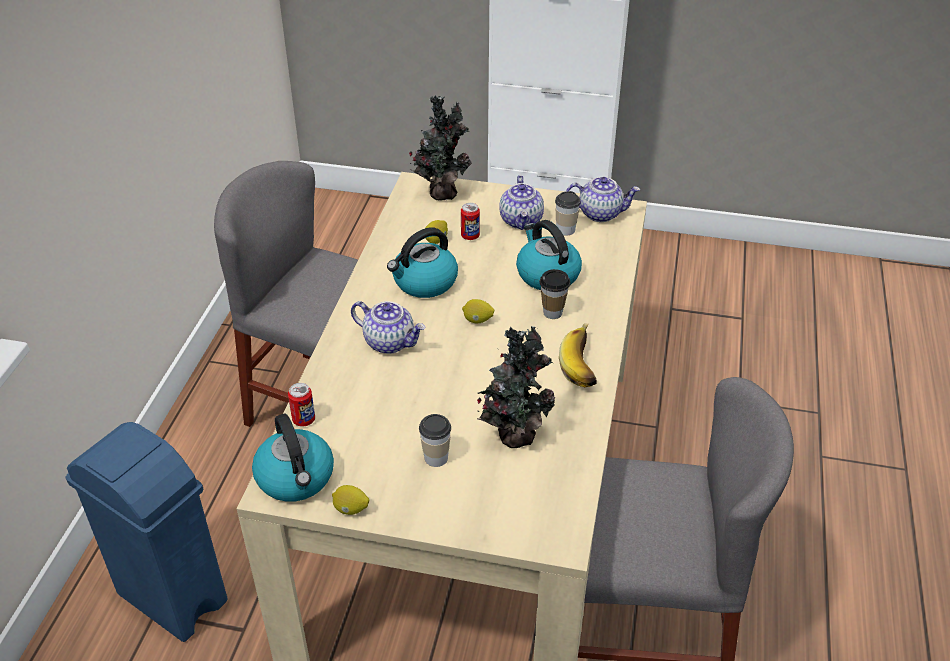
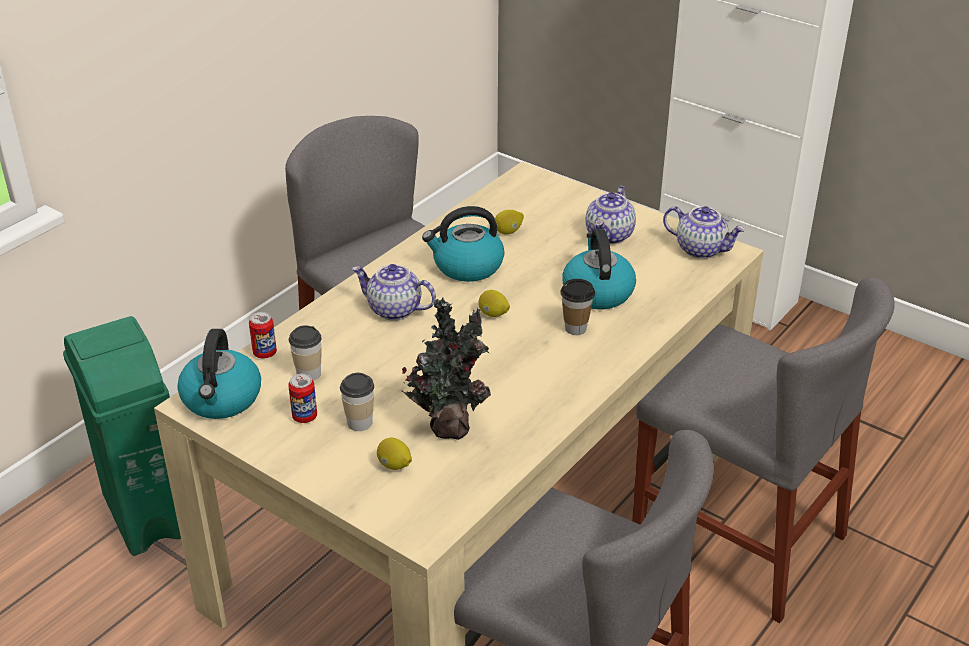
camera: 25 degrees right, 5 degrees down
blue trash can [65,422,228,642] -> green trash can [63,316,181,556]
lemon [332,485,369,515] -> lemon moved to [377,438,412,470]
teapot [351,301,426,354] -> teapot turned 150 degrees clockwise [352,264,436,321]
potted plant [409,95,472,201] -> none
can [461,203,480,240] -> can moved to [288,374,317,423]
cup [555,191,581,236] -> cup moved to [289,325,322,381]
banana [559,324,597,387] -> none
none -> grey chair [632,277,895,623]

